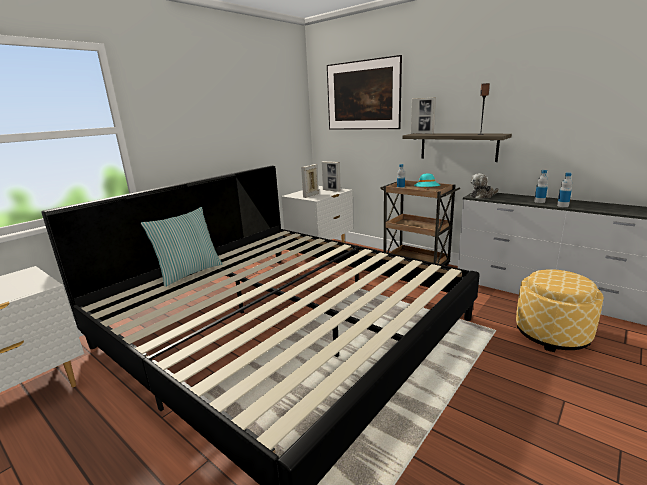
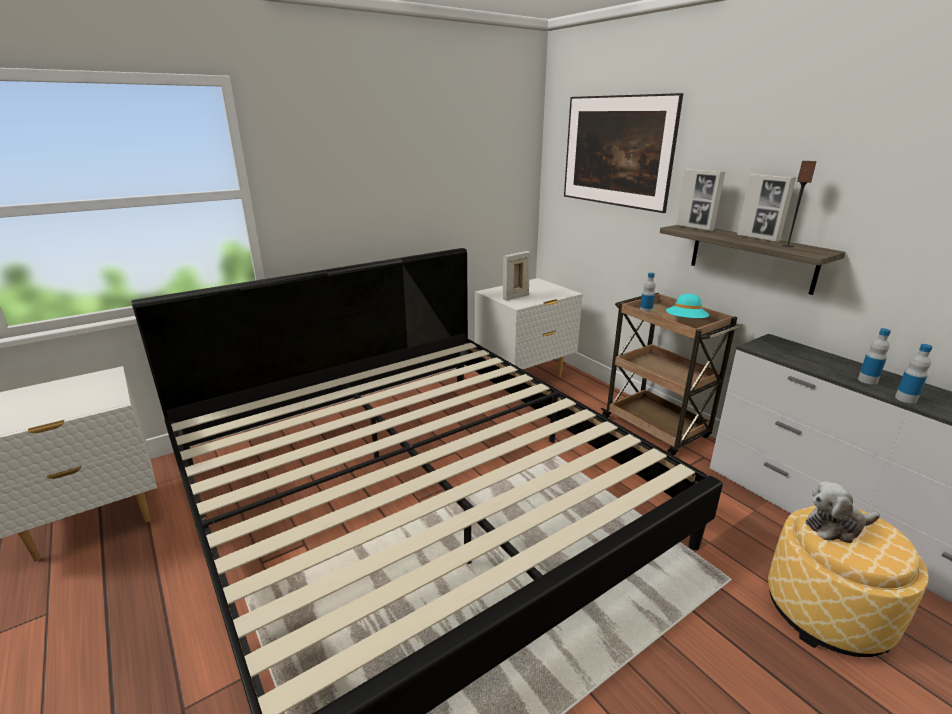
camera: 15 degrees right, 5 degrees up
pillow [141,207,223,287] -> none
picture frame [322,161,341,192] -> picture frame moved to [737,173,796,242]
plush toy [470,173,499,199] -> plush toy moved to [806,481,880,543]

